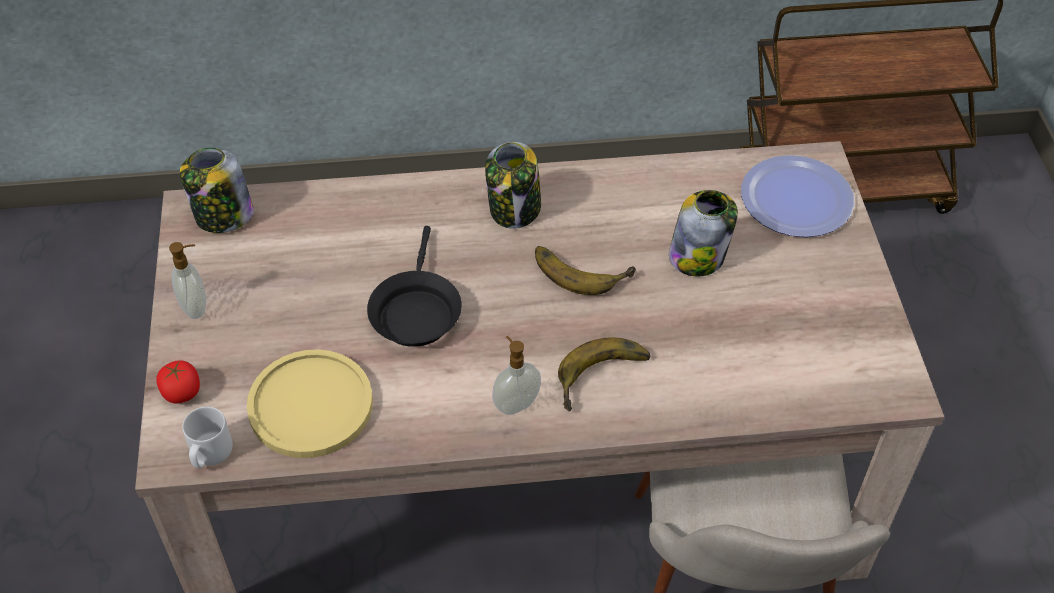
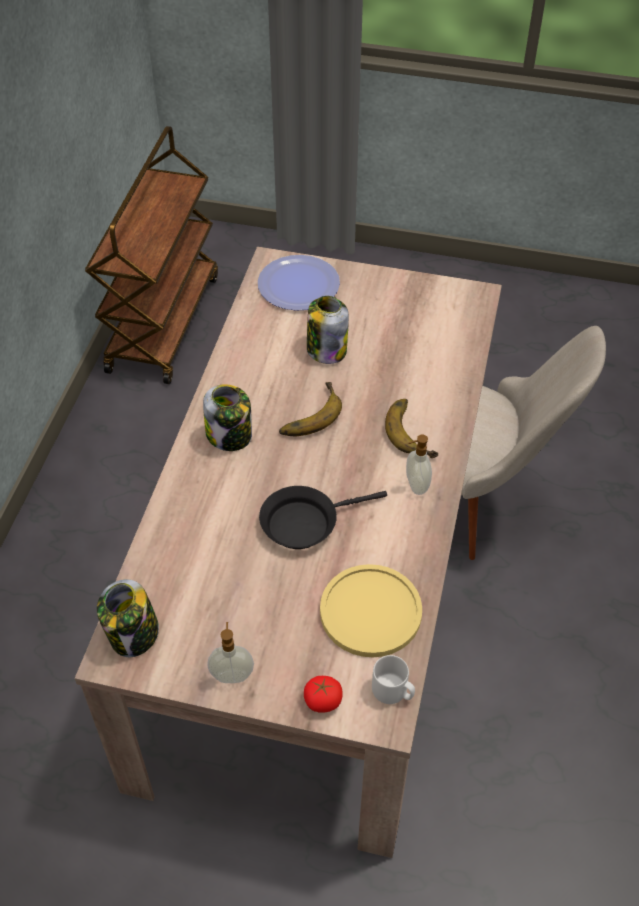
camera: 70 degrees left, 0 degrees up
black frying pan [367,226,462,347] -> black frying pan turned 135 degrees clockwise [259,486,387,549]

